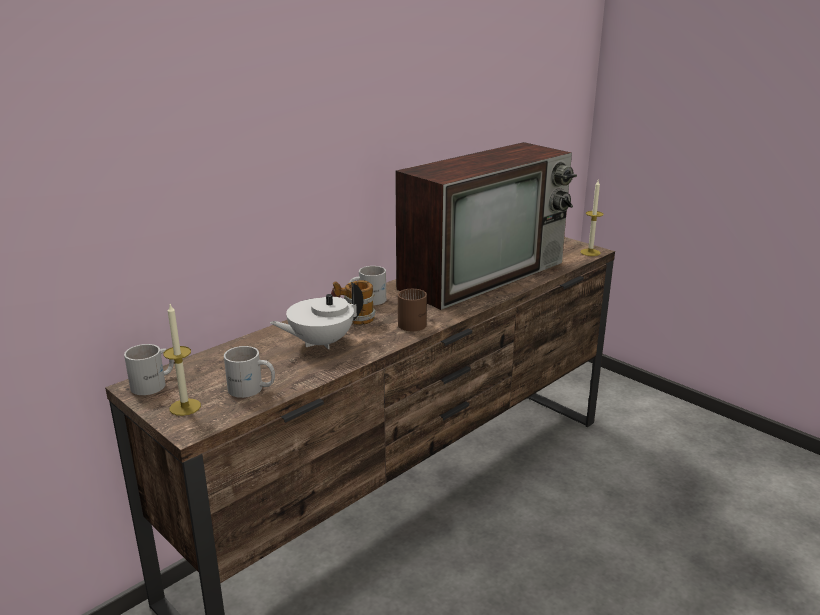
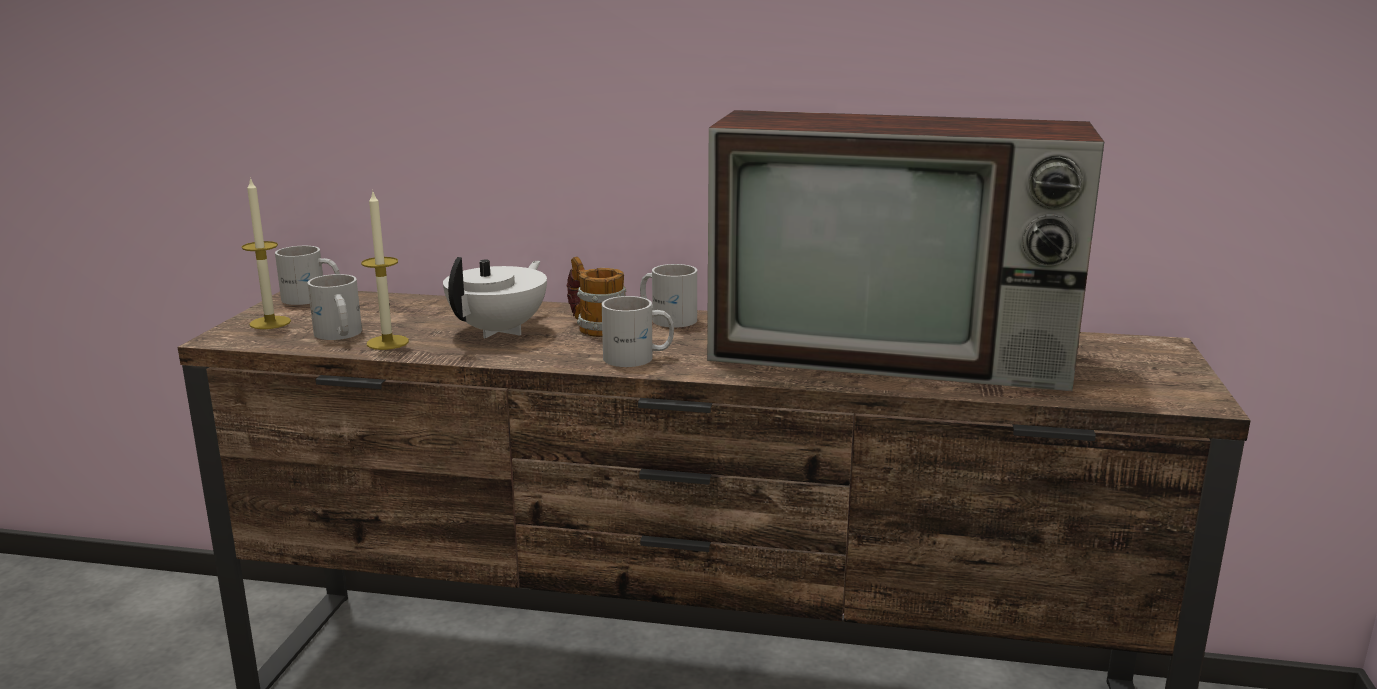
camera: 55 degrees right, 5 degrees down
white teapot [270,282,363,349] -> white teapot turned 90 degrees clockwise [443,257,547,339]
brown mug [398,289,427,331] -> white mug [602,296,674,367]
candle [580,180,603,256] -> candle moved to [361,190,409,350]

